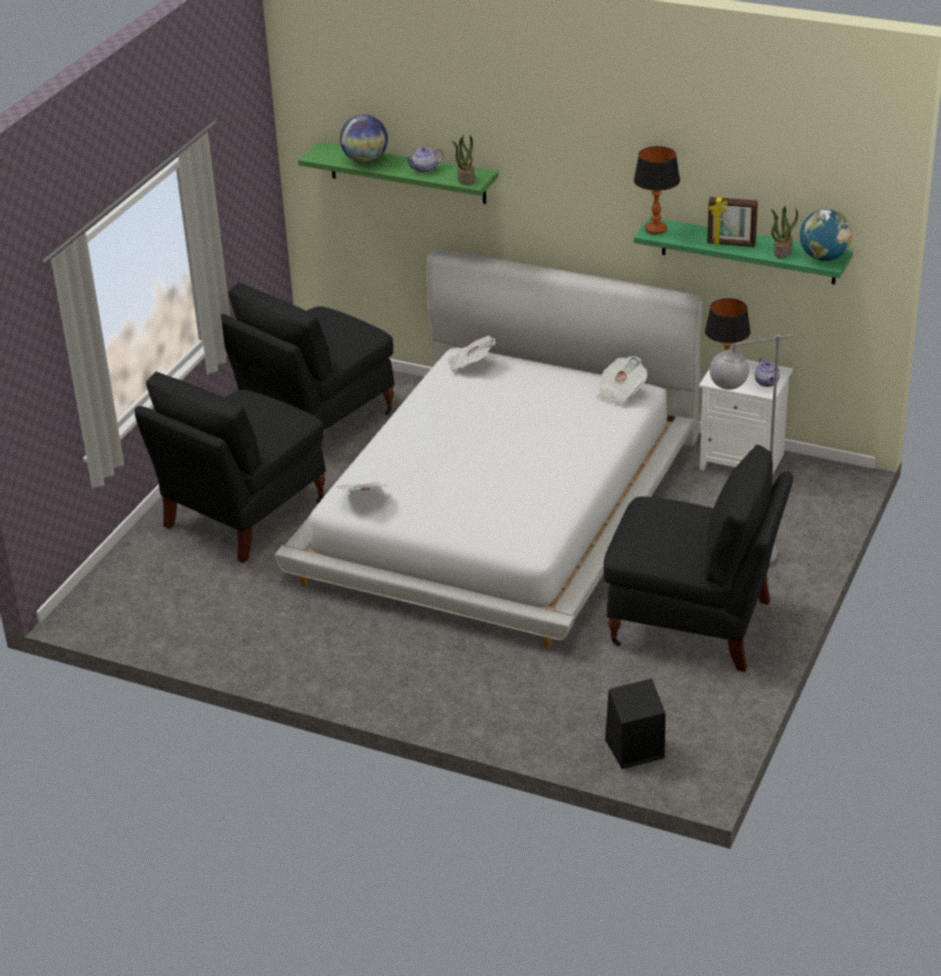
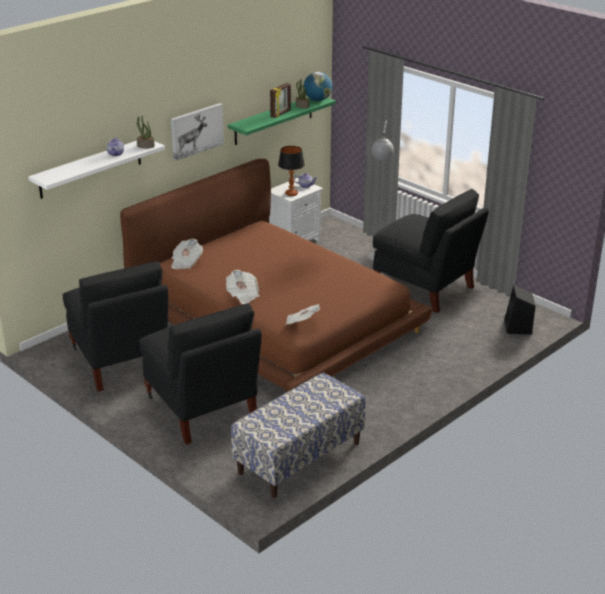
camera: 70 degrees left, 5 degrees down
white bed [275,250,703,648] -> brown bed [120,159,433,392]
green shelf [298,142,498,204] -> white shelf [28,141,165,199]
globe [340,115,388,163] -> none
newspaper [596,356,648,404] -> newspaper moved to [226,270,260,304]
black chair [604,444,793,672] -> black chair turned 90 degrees clockwise [373,189,489,313]
table lamp [634,146,680,235] -> none
none -> picture [171,103,224,161]
none -> bench [231,373,366,498]

